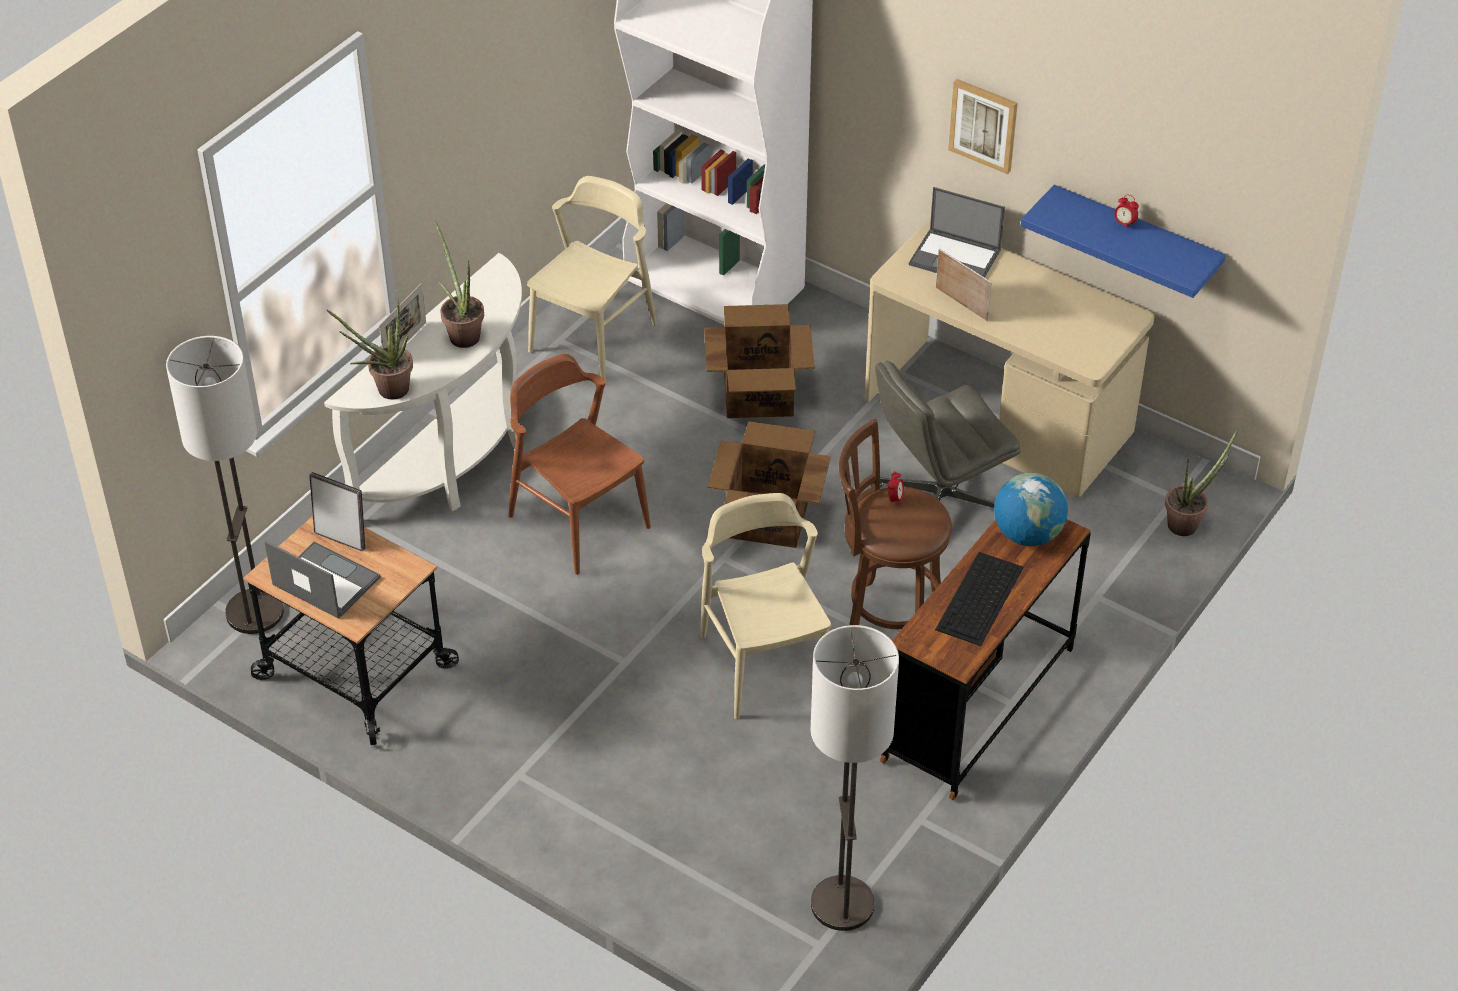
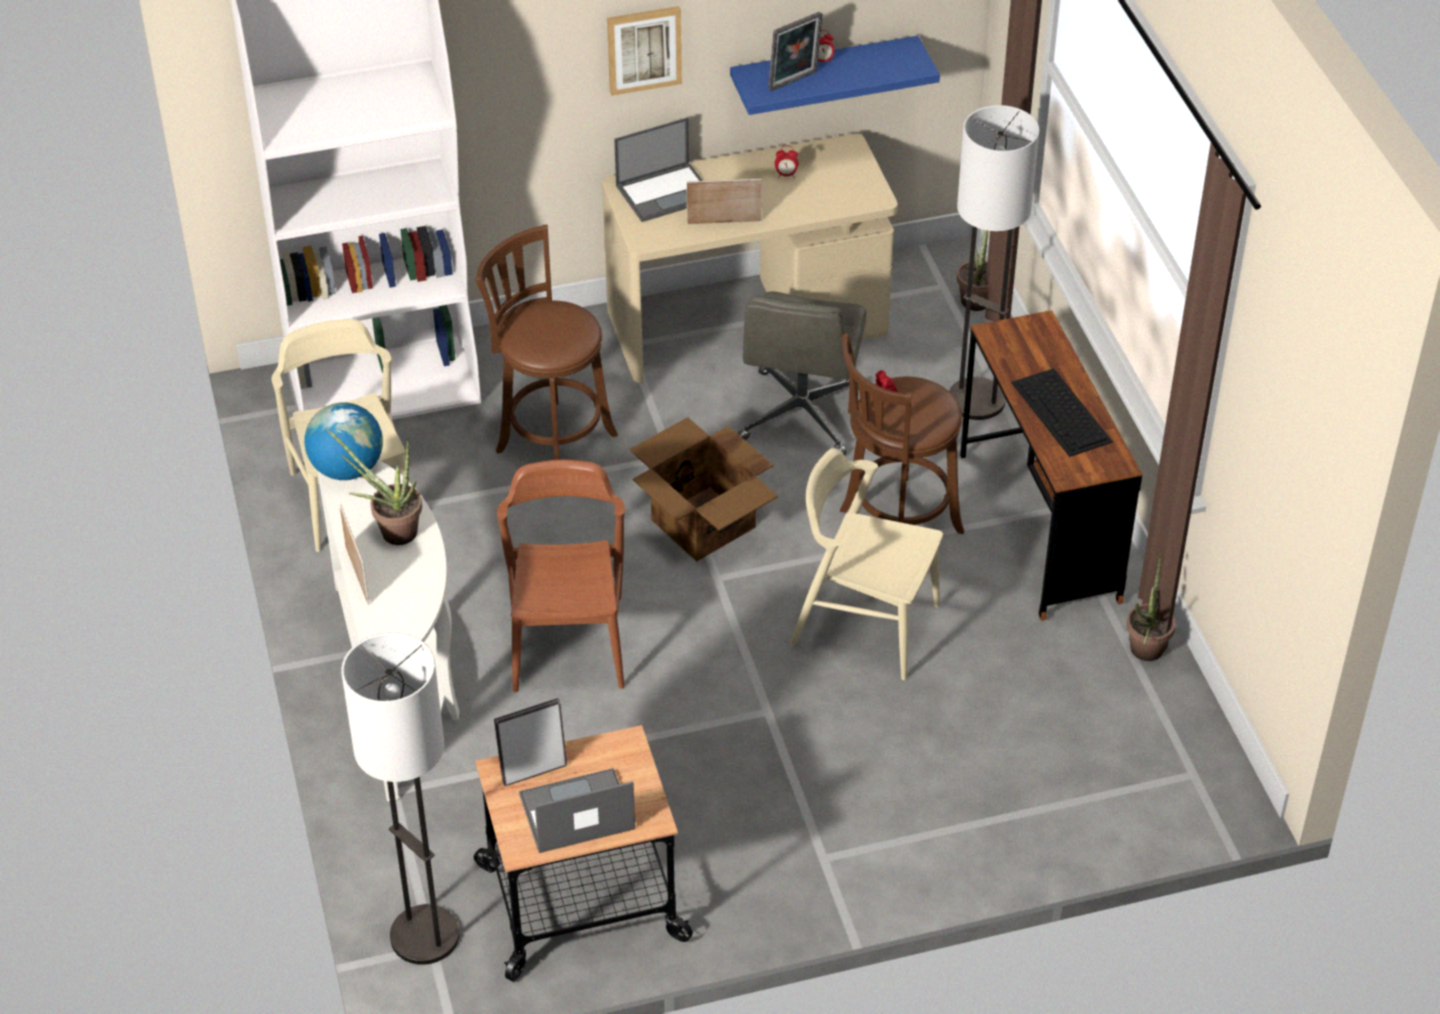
camera: 50 degrees left, 0 degrees up
potted plant [326,299,413,400] -> potted plant moved to [1127,553,1176,661]
brown chair [509,354,651,575] -> brown chair turned 90 degrees clockwise [497,460,625,693]
cardboard box [704,304,815,418] -> brown stool [476,225,618,460]
floor lamp [810,625,899,931] -> floor lamp moved to [949,105,1040,420]
globe [994,473,1068,546] -> globe moved to [304,403,383,480]
none -> picture frame [768,12,823,91]
none -> alarm clock [775,146,798,179]

